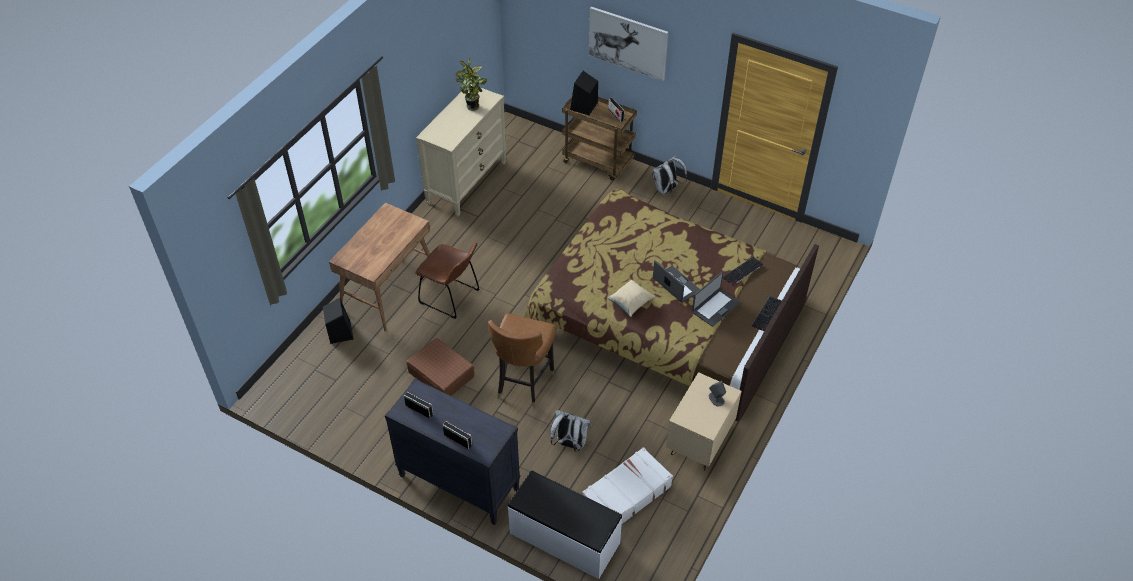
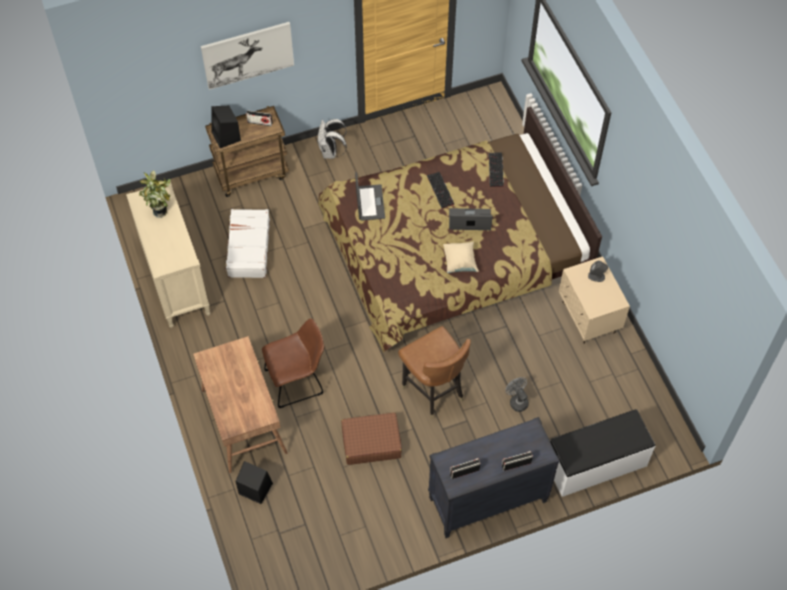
camera: 50 degrees left, 10 degrees up
white backpack [550,410,591,452] -> grey fan [505,377,529,412]
white suitcase [582,447,673,524] -> white suitcase moved to [225,209,270,278]
laptop [692,272,740,327] -> laptop moved to [355,172,385,221]
keyboard [752,296,782,331] -> keyboard moved to [427,172,454,208]

